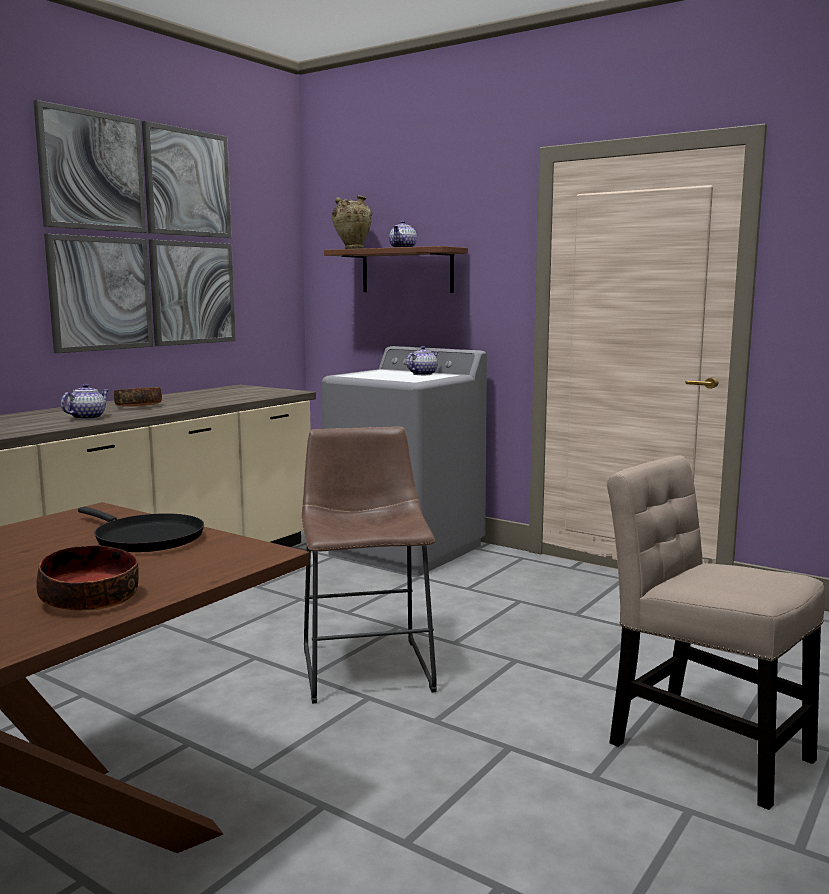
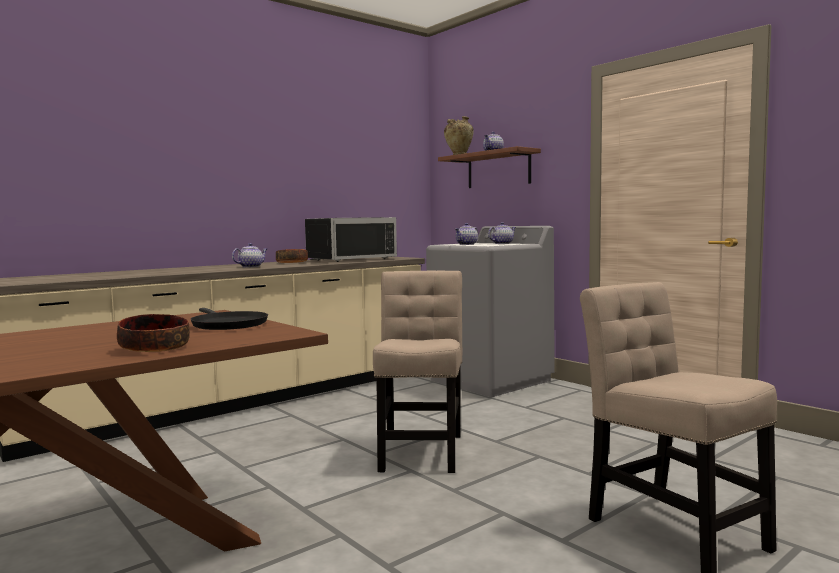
camera: 15 degrees right, 5 degrees down
picture [33,100,236,353] -> none
brown stool [302,427,437,704] -> beige chair [373,271,462,473]
none -> black microwave [305,217,397,262]
none -> teapot [455,223,478,245]

